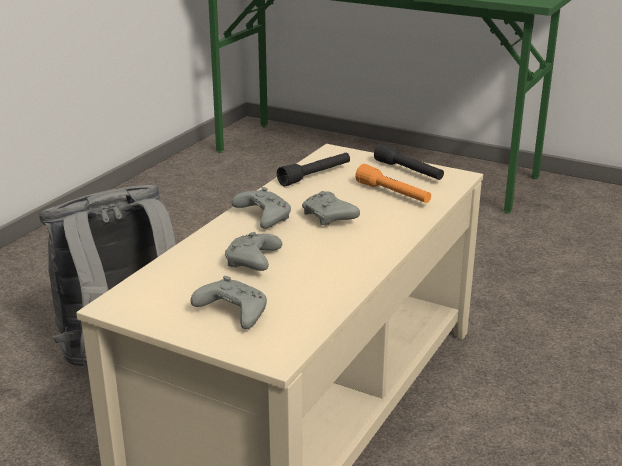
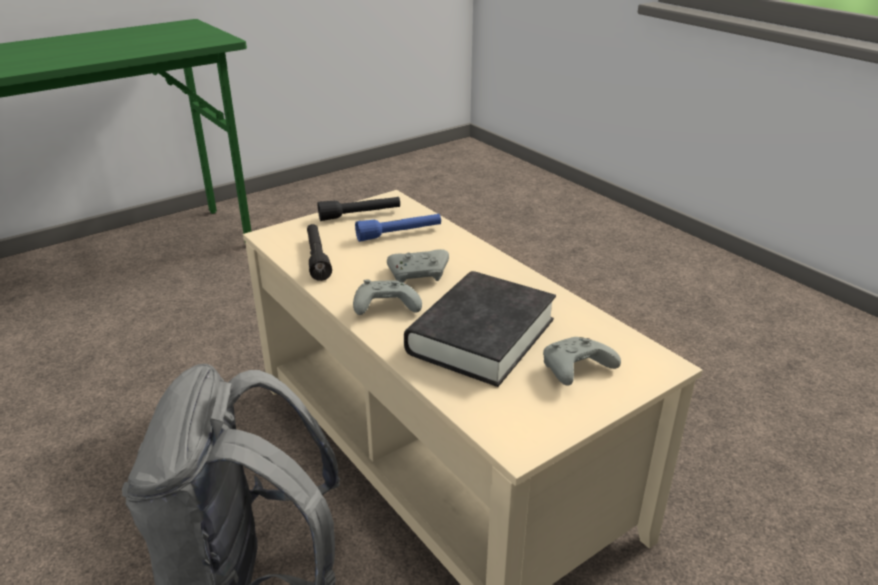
camera: 65 degrees left, 5 degrees up
grey game controller [225,232,282,271] -> black book [404,271,556,387]
orange flashlight [355,164,431,203] -> blue flashlight [355,214,441,242]

